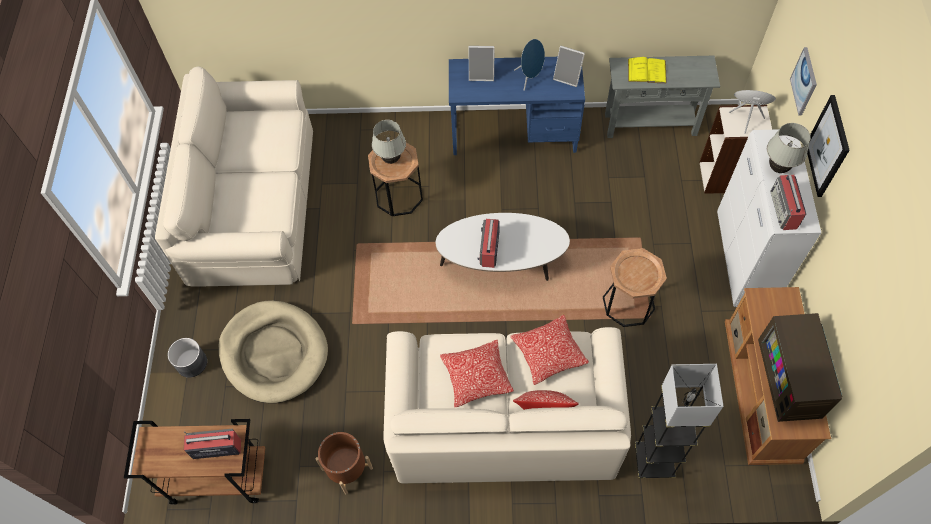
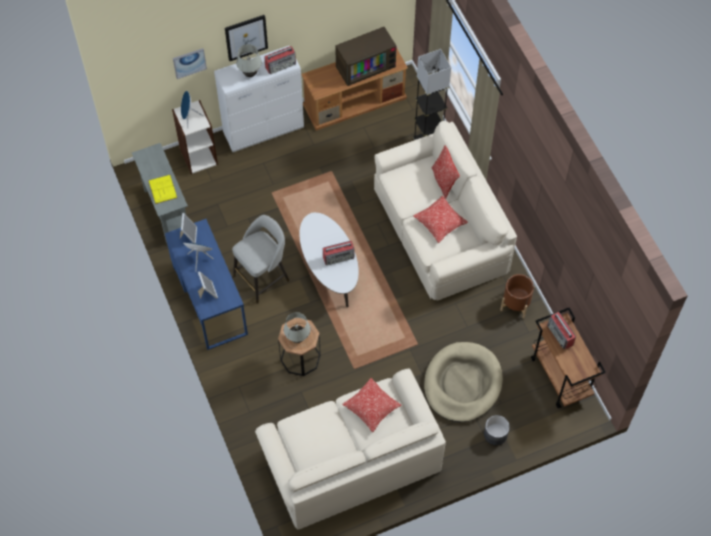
camera: 115 degrees left, 0 degrees up
pillow [511,315,589,385] -> pillow moved to [342,378,401,432]
brown side table [603,248,667,327] -> none
none -> grey stool [232,215,289,303]

